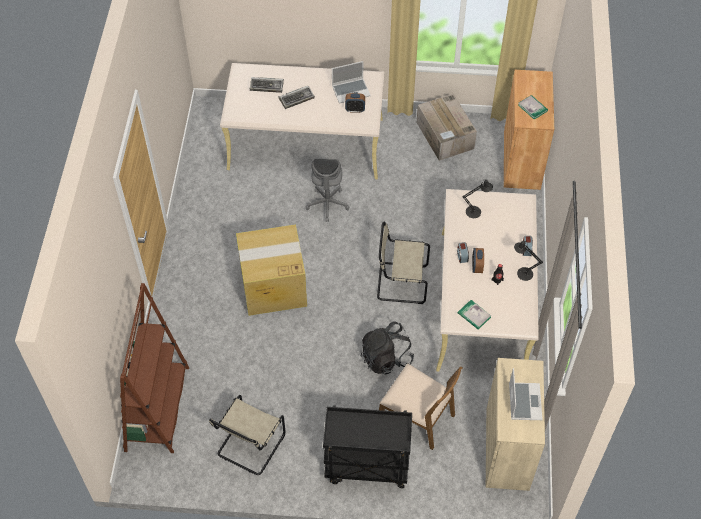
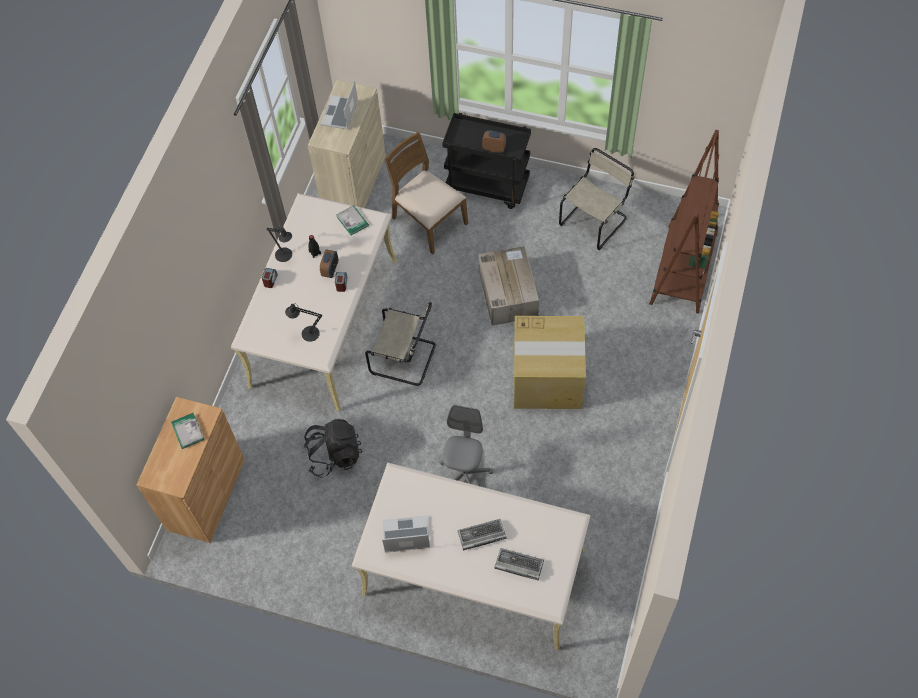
camera: 165 degrees left, 5 degrees up
alarm clock [345,93,365,113] -> alarm clock moved to [482,130,506,153]
black backpack [361,321,414,375] -> black backpack moved to [304,419,362,477]
cardboard box [417,94,477,161] -> cardboard box moved to [479,246,539,325]

